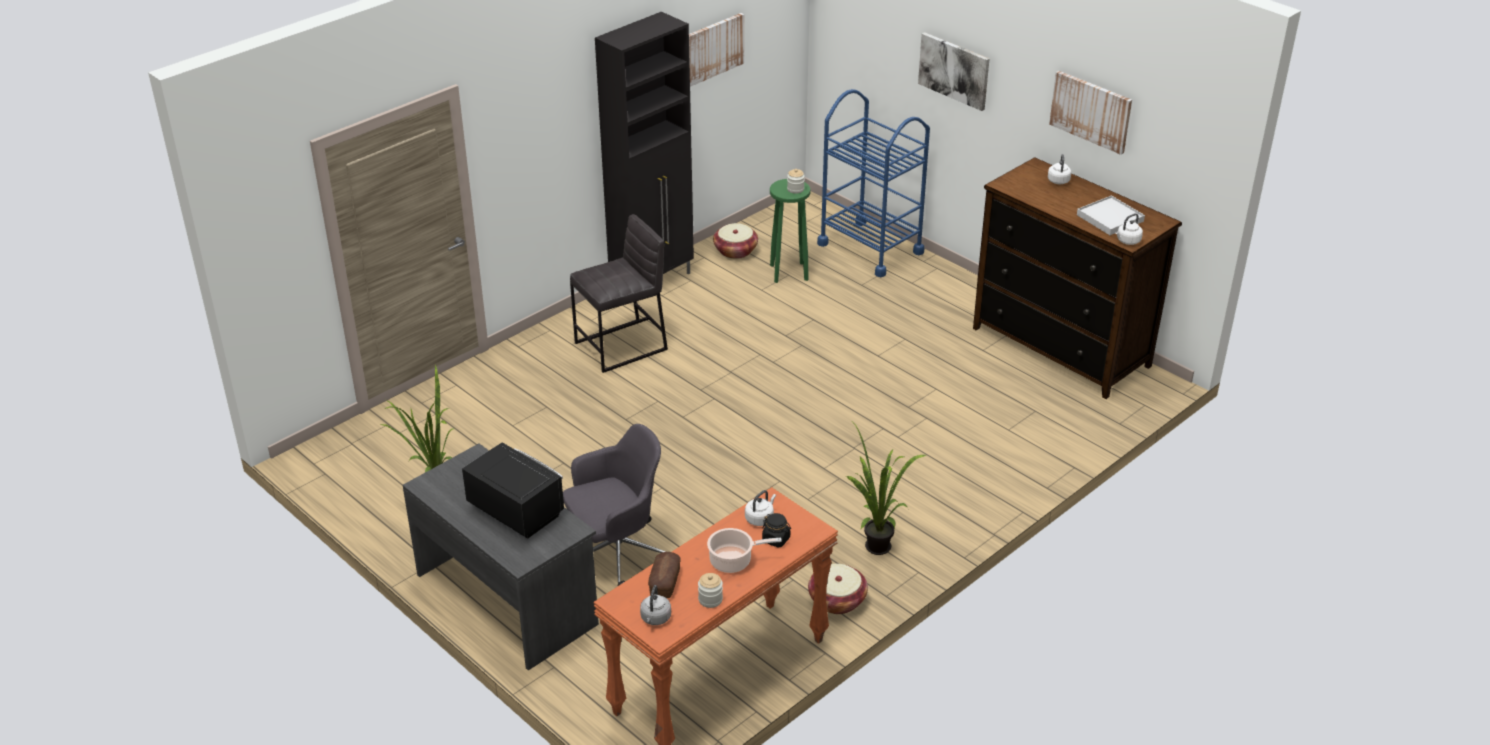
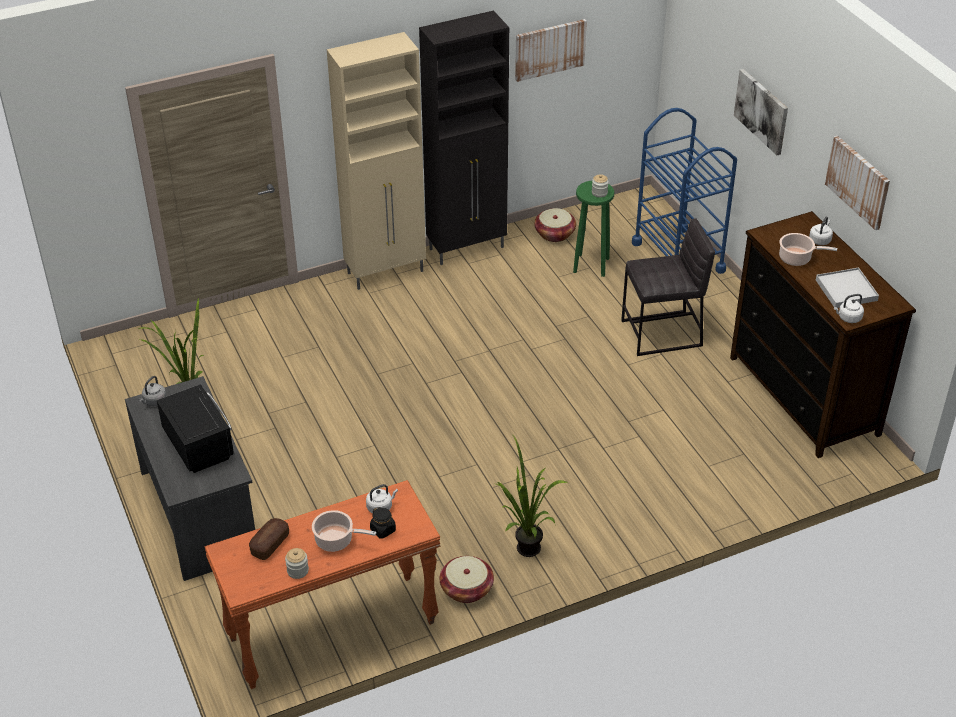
camera: 20 degrees right, 5 degrees up
grey office chair [563,424,666,586] -> none
grey stool [570,214,668,373] -> grey stool moved to [621,218,715,356]
grey kettle [640,585,671,625] -> grey kettle moved to [139,376,167,406]
none -> beige cabinet [327,32,426,290]
none -> cooking pot [779,233,837,266]

